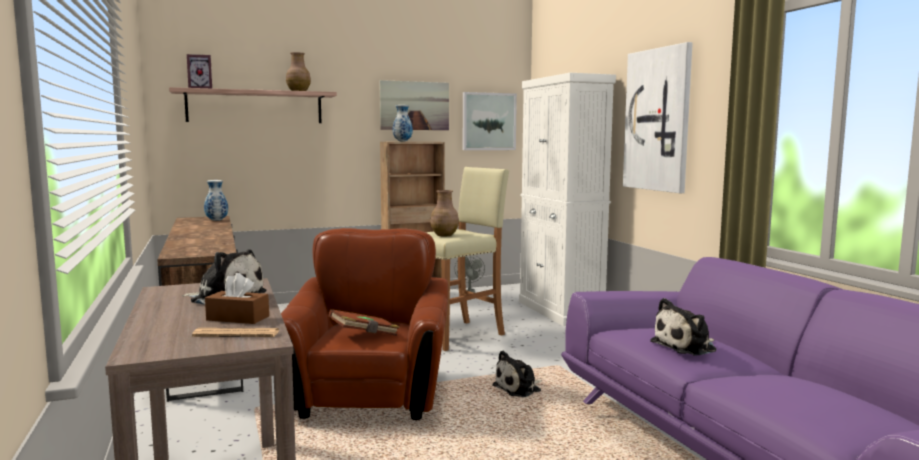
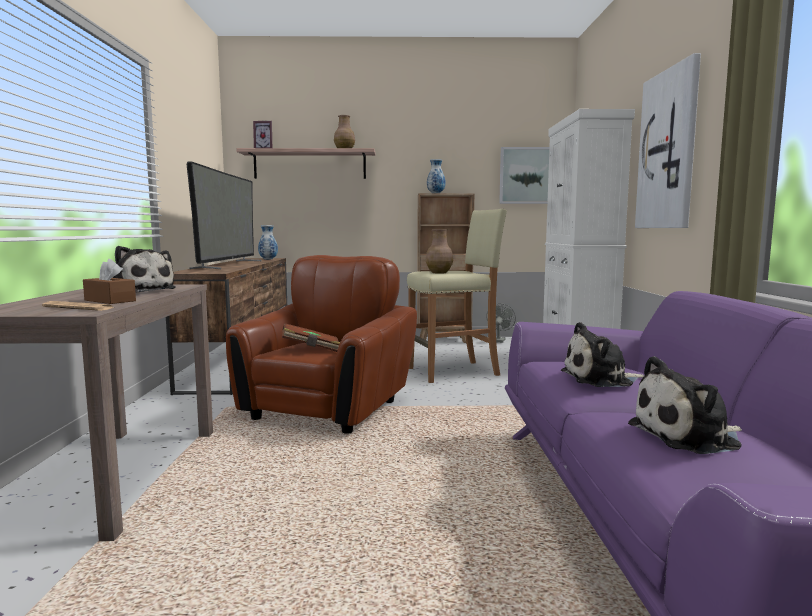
camera: 20 degrees right, 0 degrees up
picture [379,80,449,130] -> none
plush toy [492,351,542,397] -> plush toy moved to [628,356,742,454]
none -> television [186,162,262,269]

